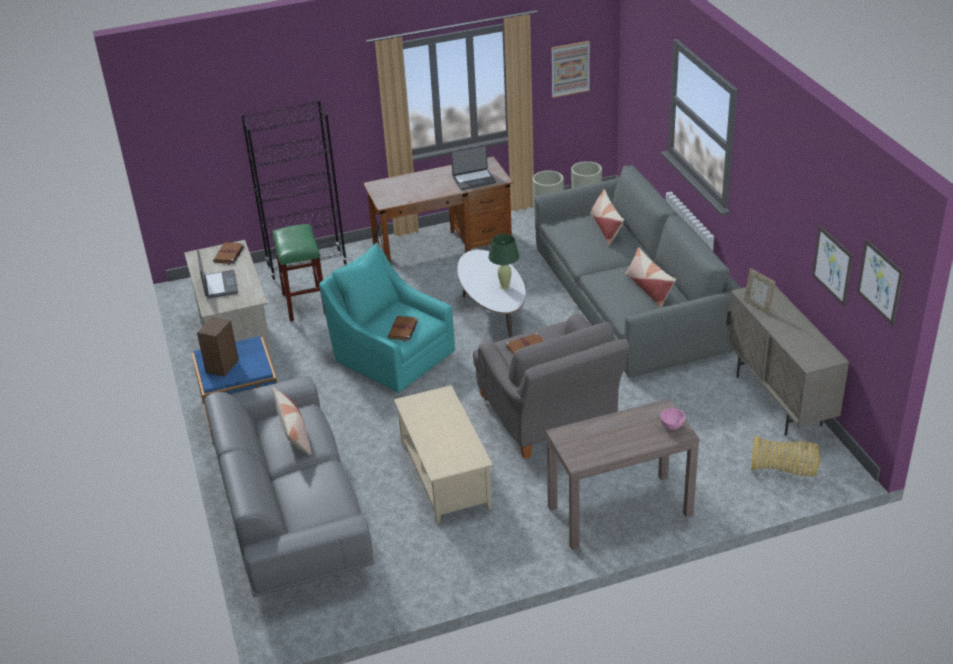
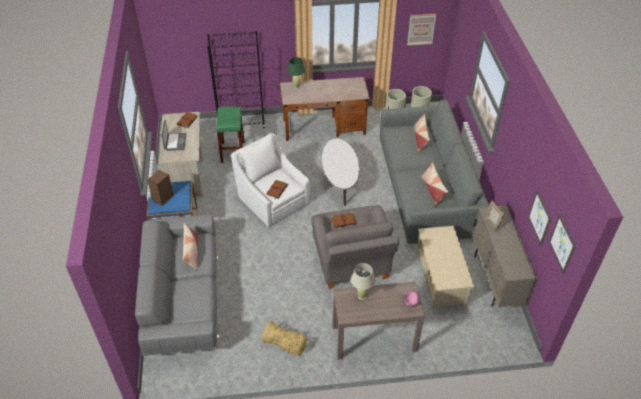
camera: 10 degrees right, 10 degrees up
turquoise armchair [319,242,455,393] -> white armchair [231,132,310,227]
beige coffee table [394,385,493,523] -> beige coffee table moved to [417,226,474,310]
laptop [451,145,496,190] -> none
green table lamp [488,234,519,290] -> green table lamp moved to [287,57,305,89]
basket [751,435,820,477] -> basket moved to [262,321,307,356]
none -> beige table lamp [351,263,375,300]

